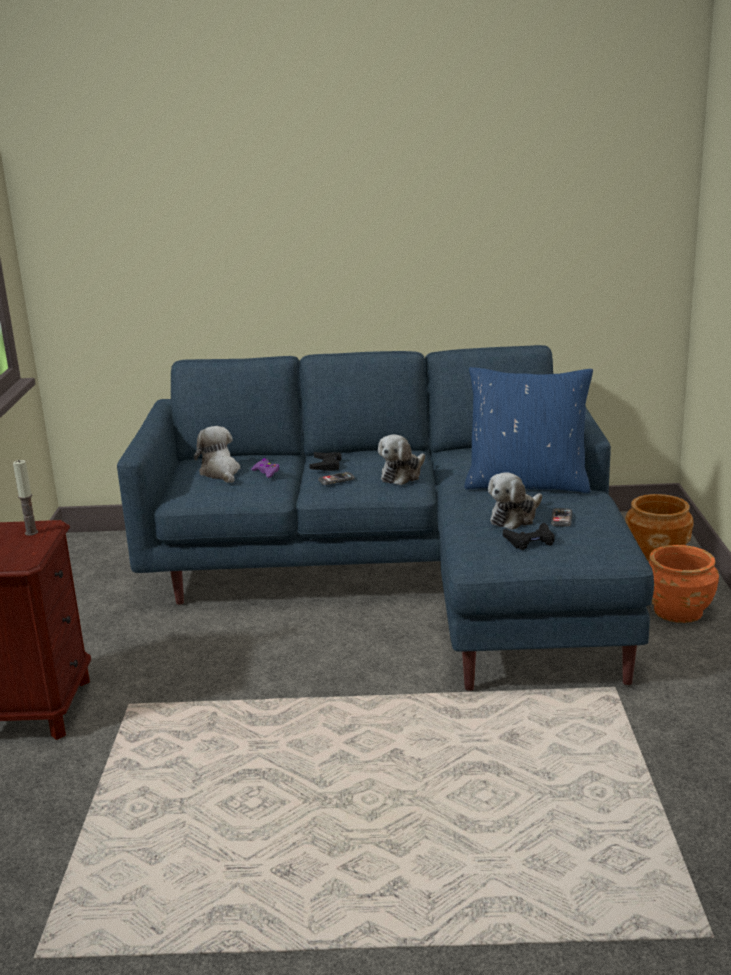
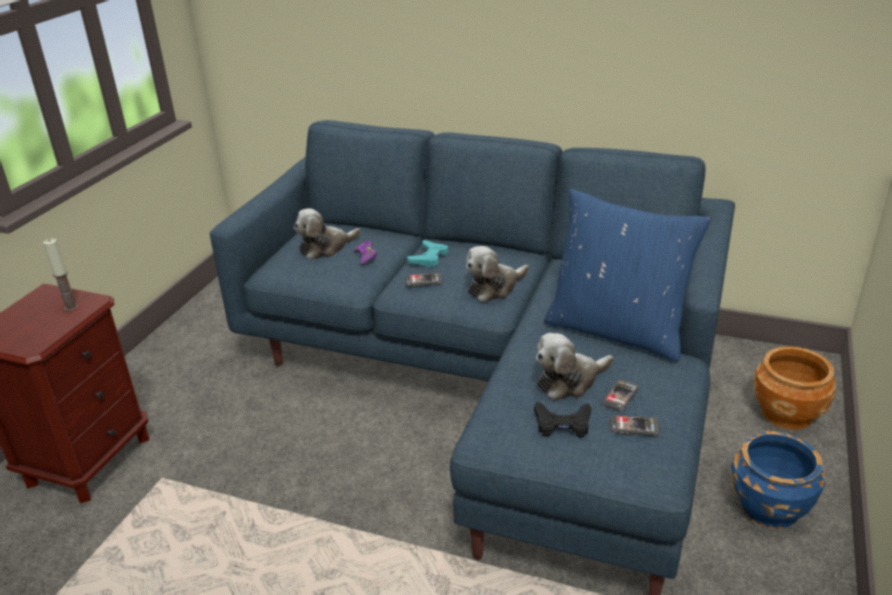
camera: 20 degrees right, 10 degrees up
plush toy [194,426,240,483] -> plush toy turned 120 degrees counterclockwise [294,208,361,260]
black game controller [309,452,342,471] -> turquoise game controller [407,240,448,267]
orange planter [649,545,719,623] -> blue planter [731,431,825,529]
none -> phone [610,415,660,436]

